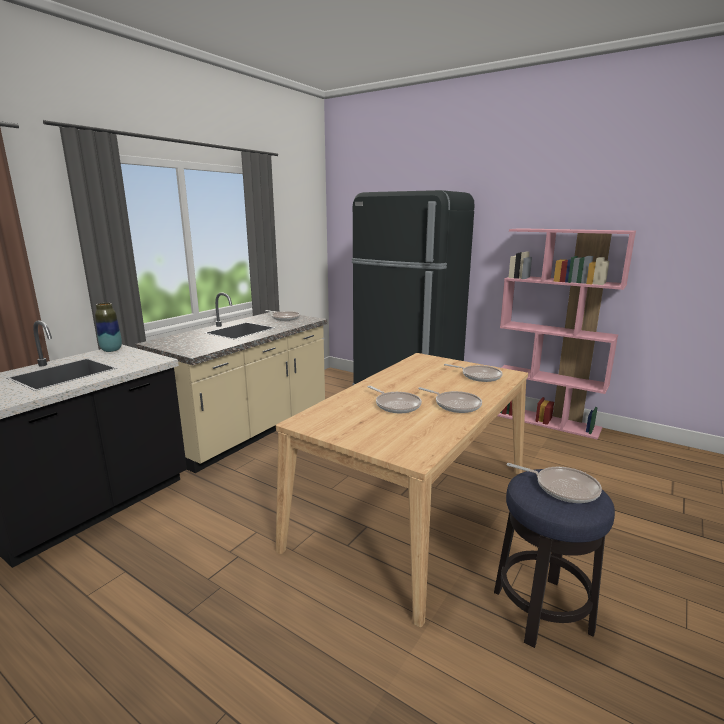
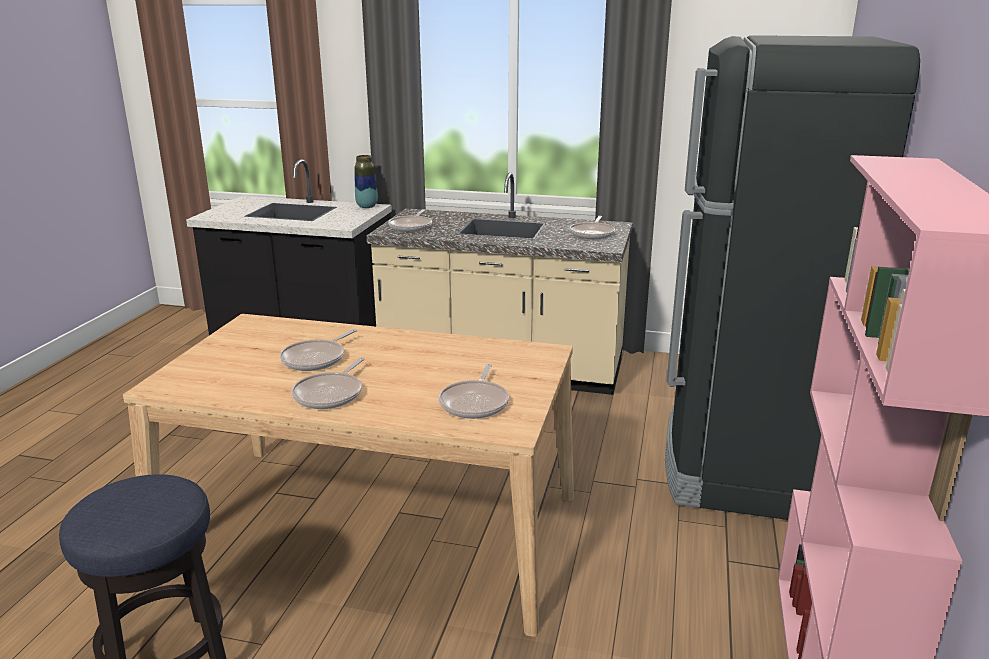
camera: 70 degrees right, 5 degrees up
frying pan [507,463,602,503] -> frying pan moved to [388,209,432,232]

